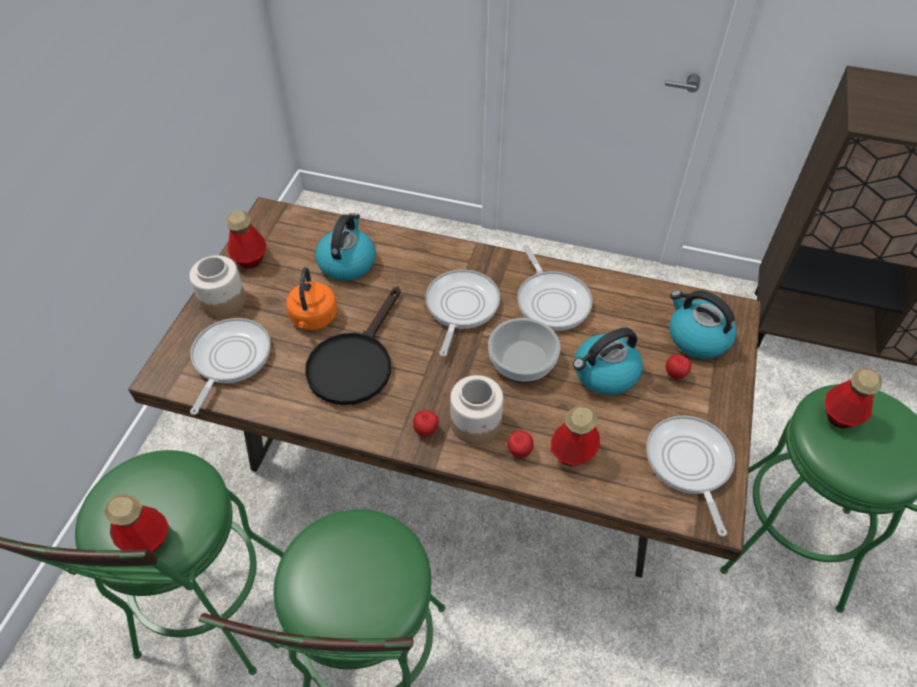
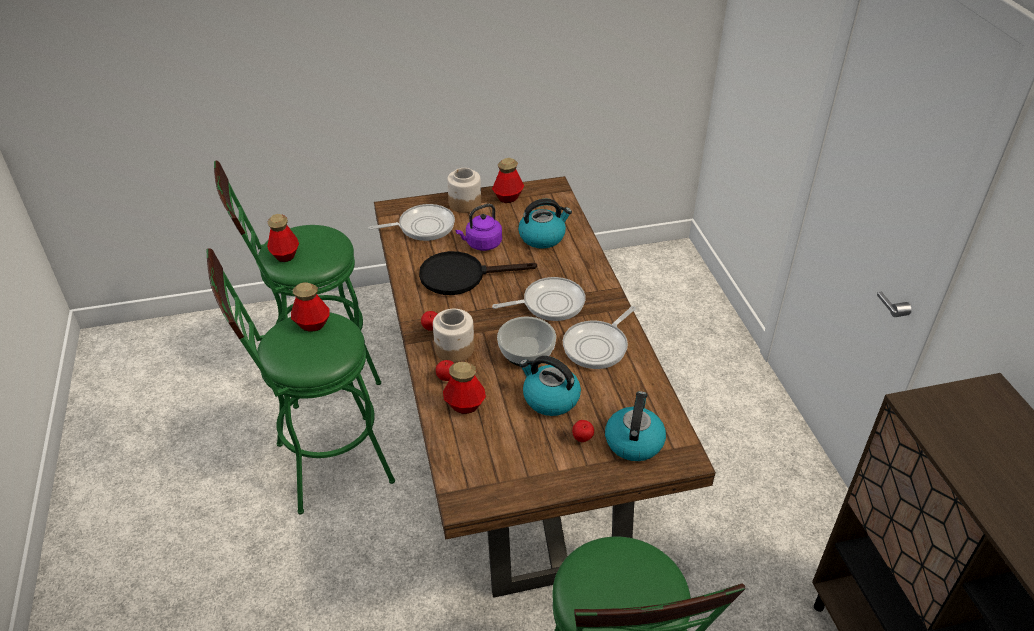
camera: 60 degrees right, 10 degrees down
orange kettle [286,267,337,330] -> purple kettle [456,204,502,251]
frying pan [647,416,735,537] -> none
bottle [825,368,882,429] -> bottle moved to [291,282,330,332]

